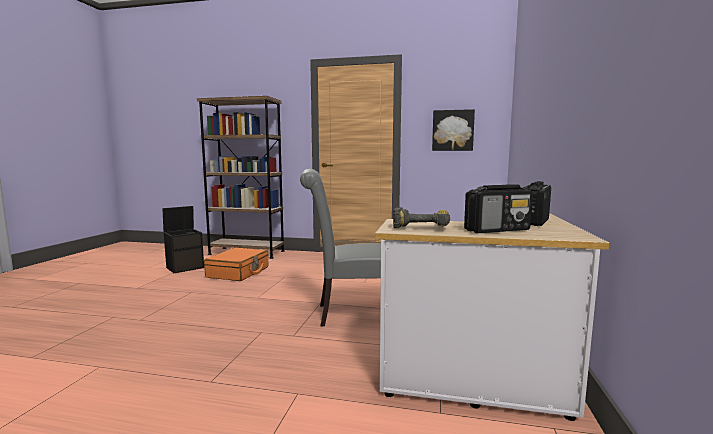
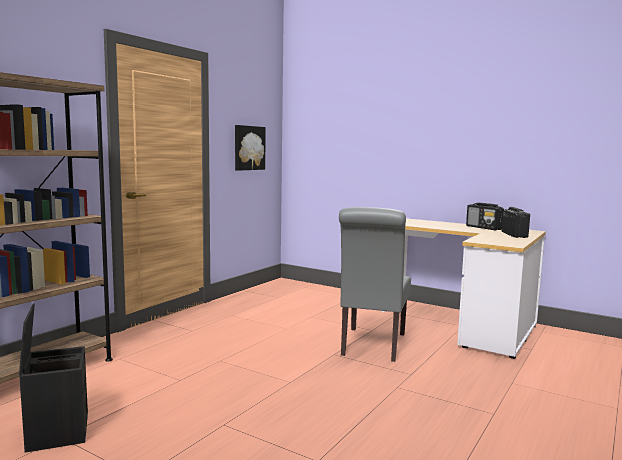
camera: 70 degrees left, 0 degrees up
orange suitcase [204,248,268,281] -> none
power drill [393,207,450,228] -> none

